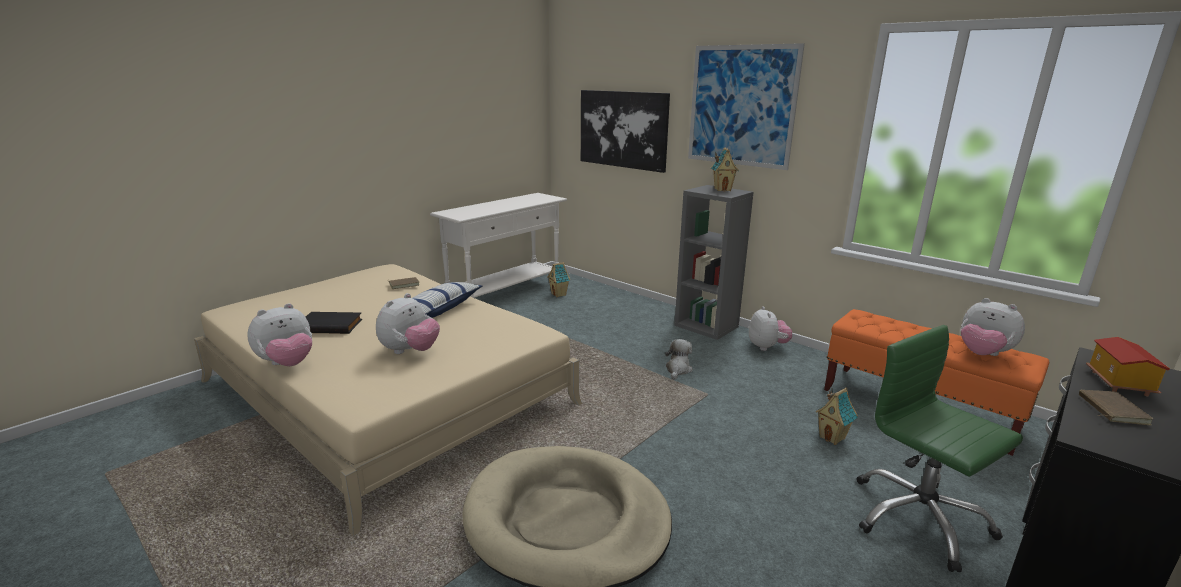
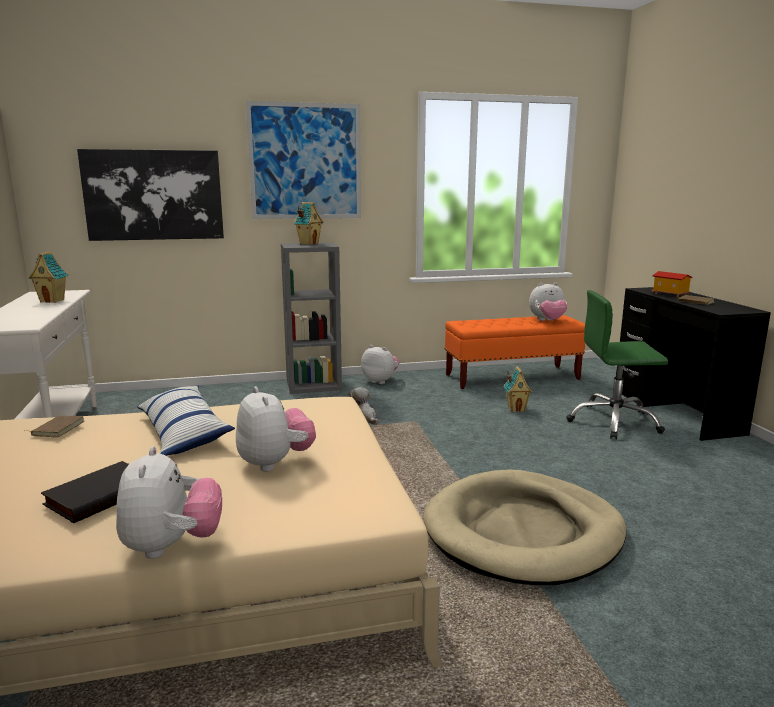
camera: 55 degrees left, 5 degrees down
toy house [547,262,570,297] -> toy house moved to [28,251,68,303]

